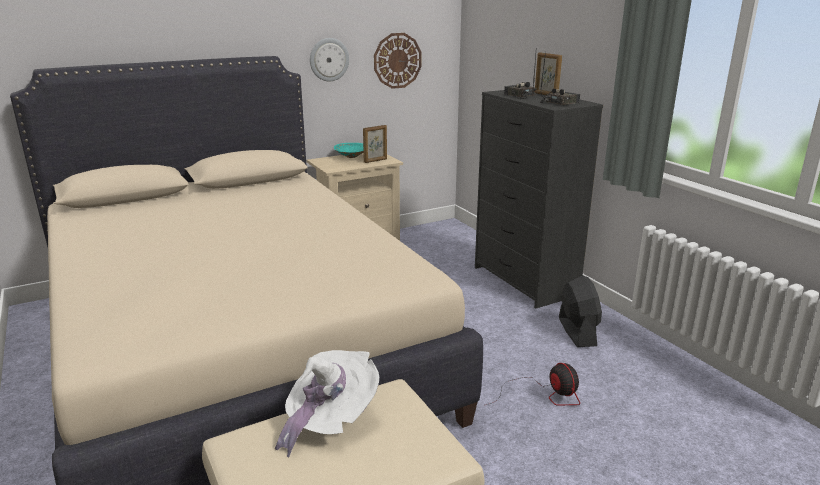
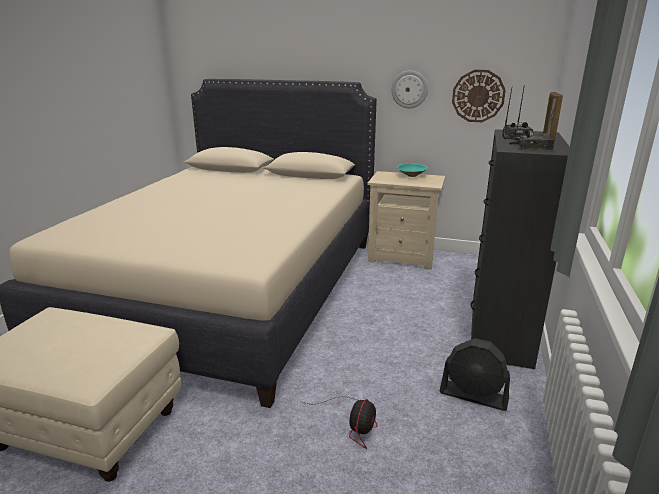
camera: 45 degrees right, 0 degrees up
white hat [275,350,379,458] -> none
picture frame [363,125,387,163] -> none
black fan [559,275,602,347] -> black fan turned 75 degrees clockwise [439,338,510,411]

